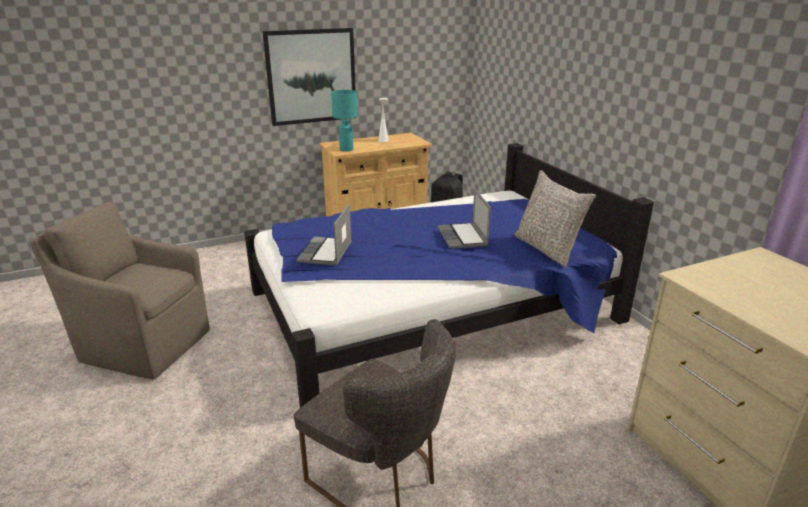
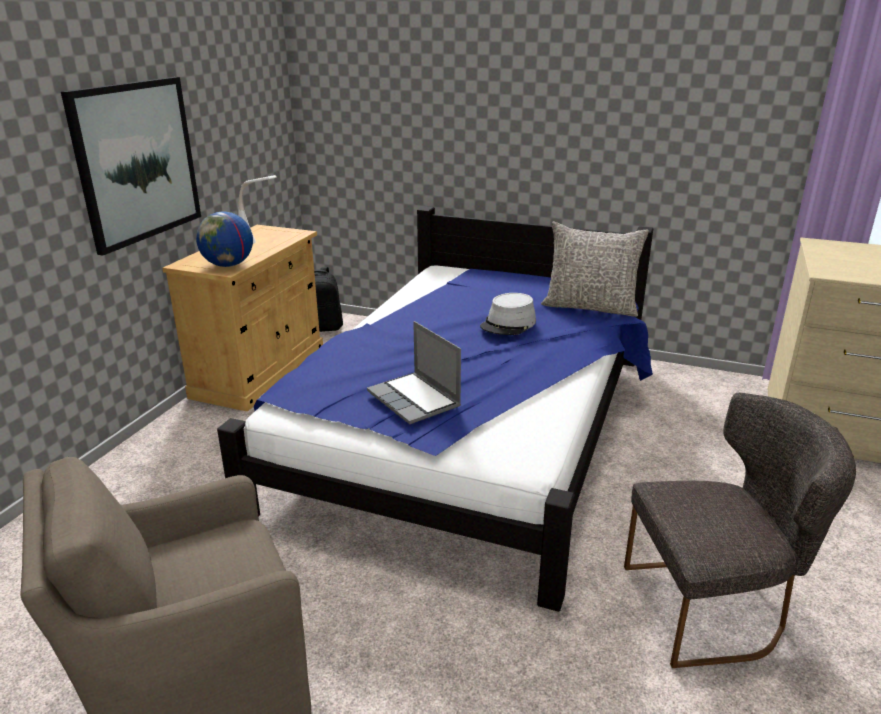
camera: 45 degrees left, 0 degrees up
turquoise table lamp [331,90,358,152] -> globe [196,212,253,267]
laptop [438,189,491,249] -> grey hat [480,293,536,335]

